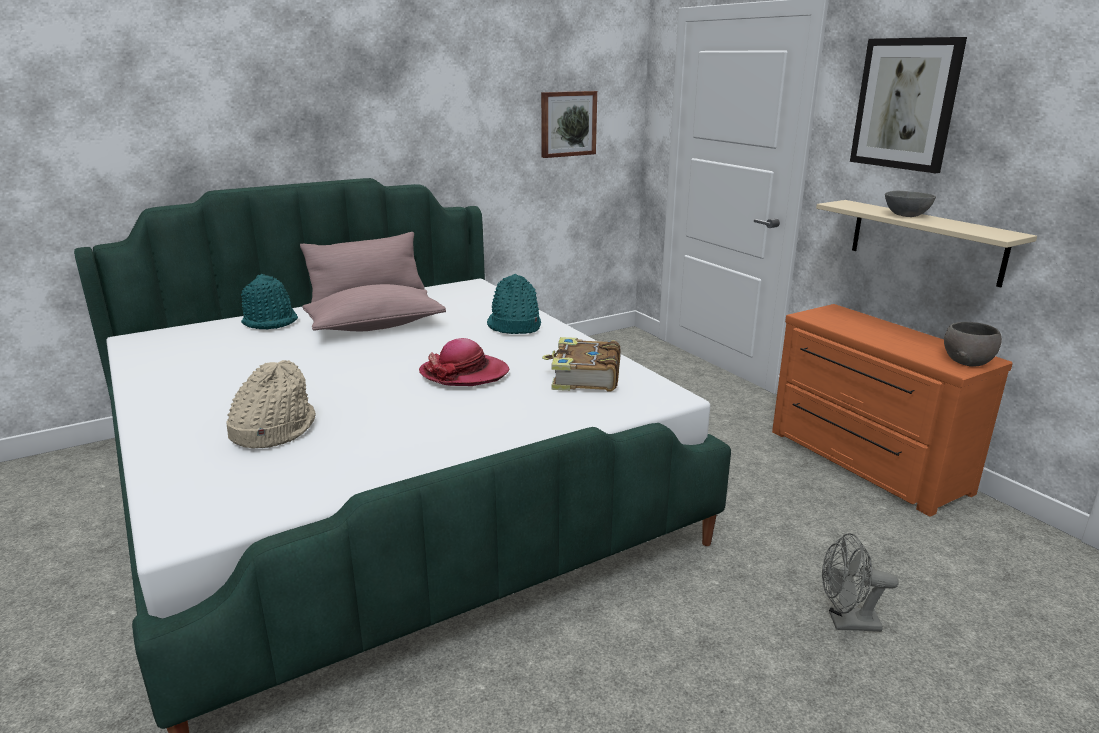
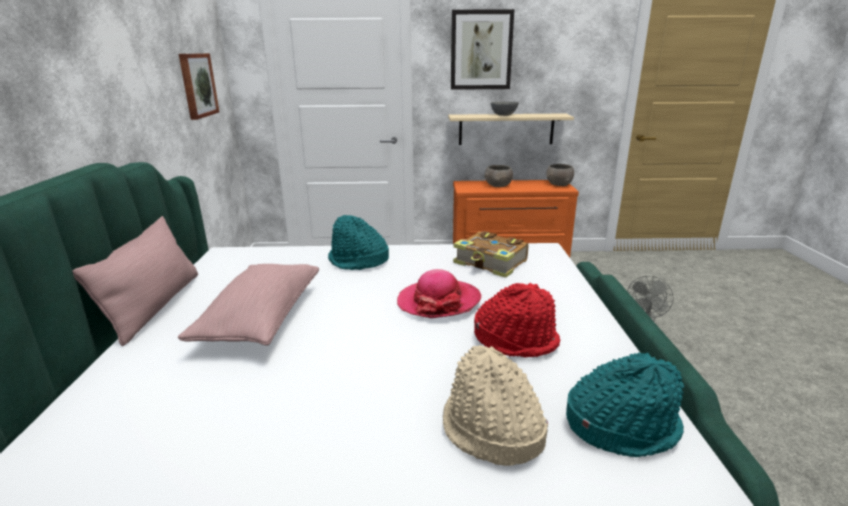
camera: 60 degrees left, 0 degrees up
turquoise hat [241,274,298,330] -> turquoise hat moved to [566,352,684,457]
none -> red hat [474,283,560,358]
none -> grey bowl [484,165,513,187]

